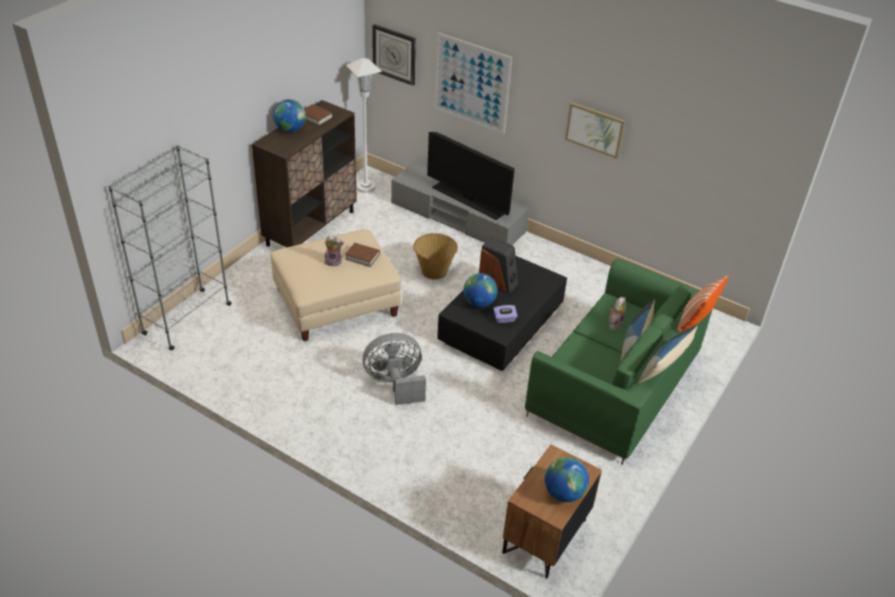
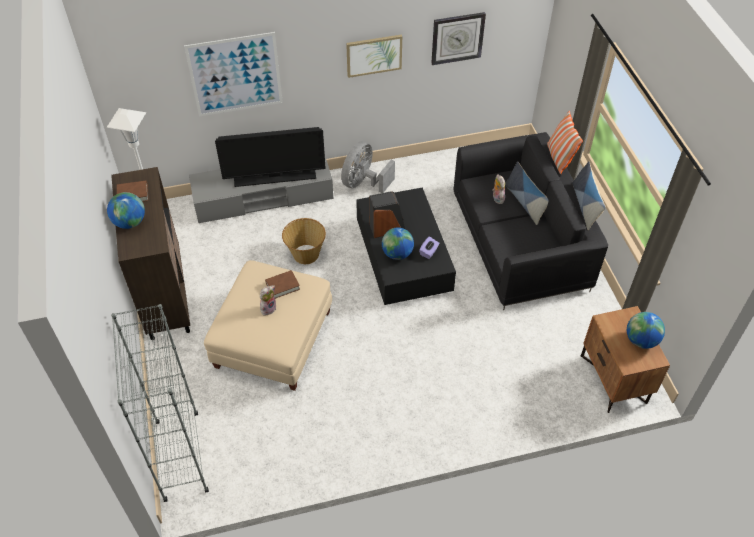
camera: 45 degrees left, 10 degrees up
grey fan [363,333,426,405] -> grey fan moved to [341,142,395,193]
wall clock [372,24,416,86] -> wall clock moved to [431,12,486,65]
green sofa [525,258,713,464] -> black sofa [453,132,608,310]

